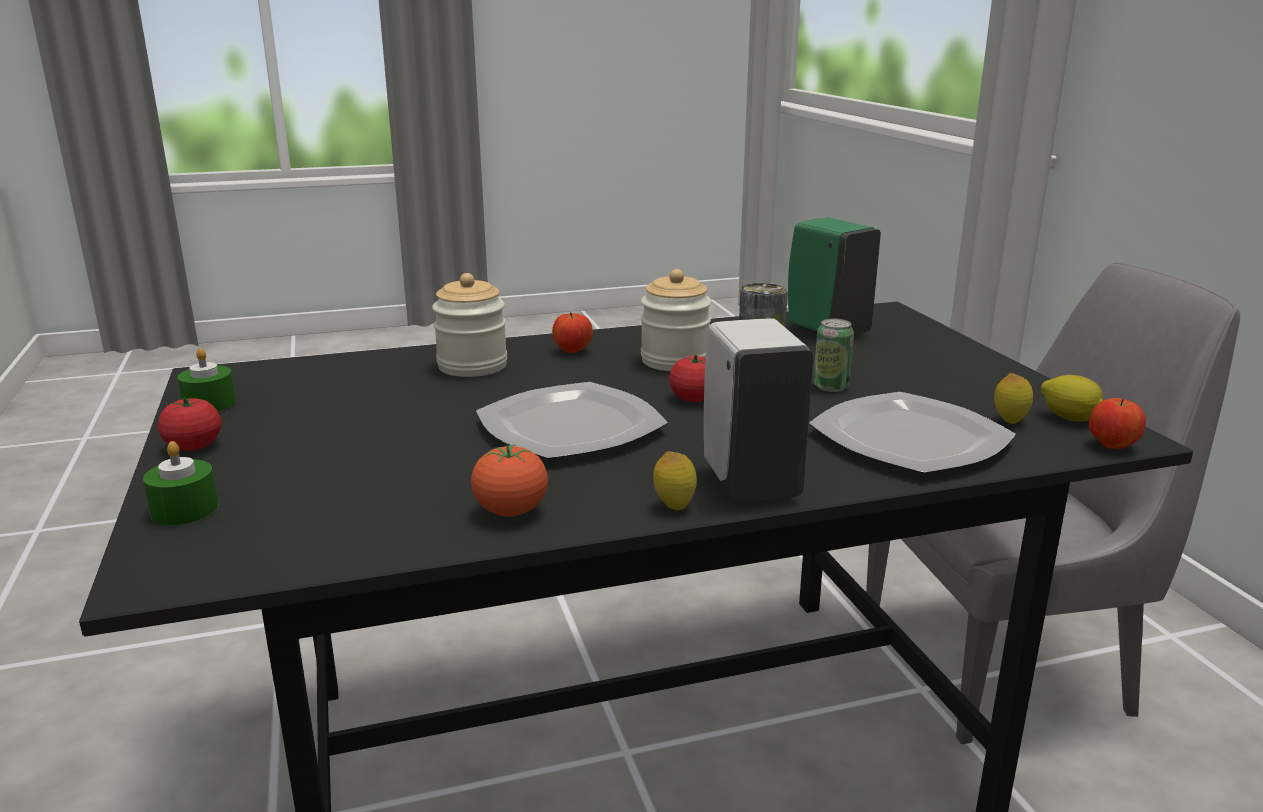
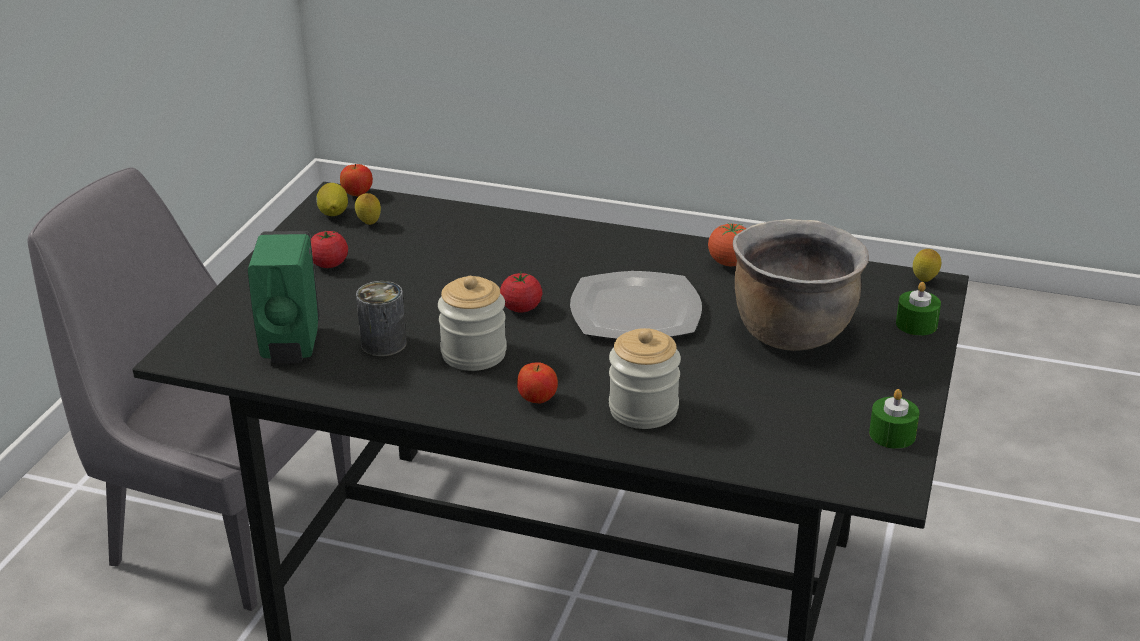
camera: 145 degrees left, 10 degrees up
tomato [158,397,222,451] -> tomato moved to [311,230,348,268]
lemon [653,451,697,510] -> lemon moved to [913,249,941,282]
white soap dispenser [704,318,813,502] -> none
plate [809,392,1016,474] -> none
can [813,319,854,392] -> none
none -> brown cooking pot [733,219,869,351]

